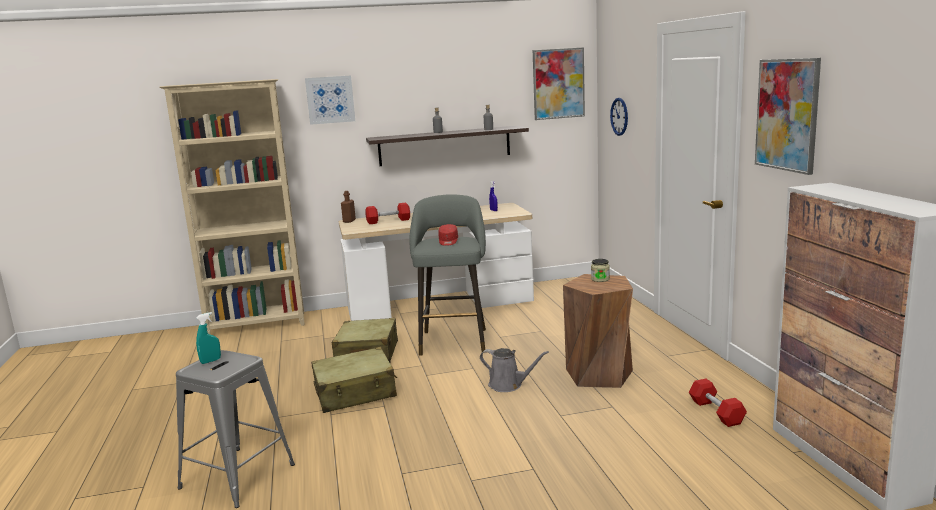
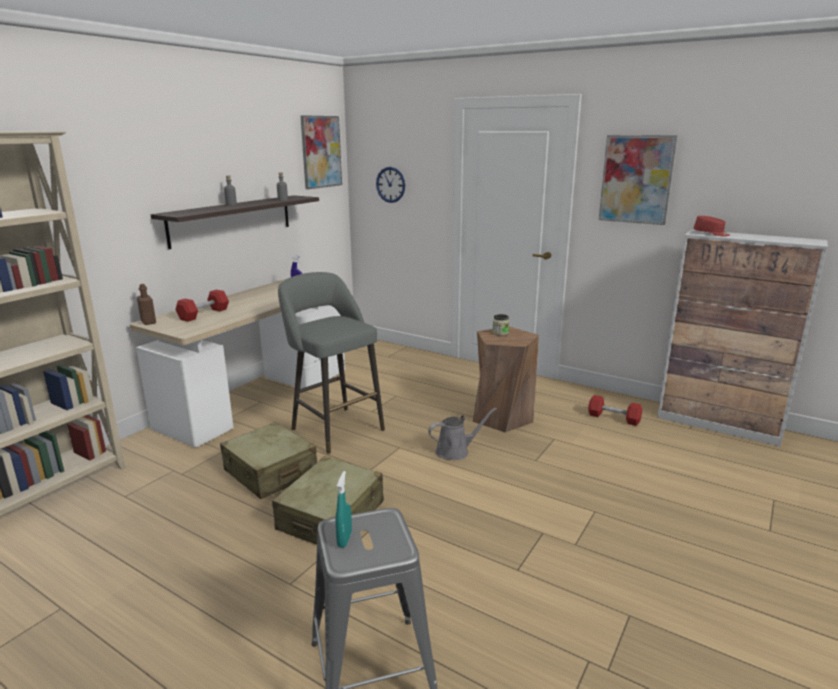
camera: 45 degrees left, 5 degrees up
picture [305,76,355,125] -> none
red cap [439,224,458,246] -> red cap moved to [694,216,730,236]

